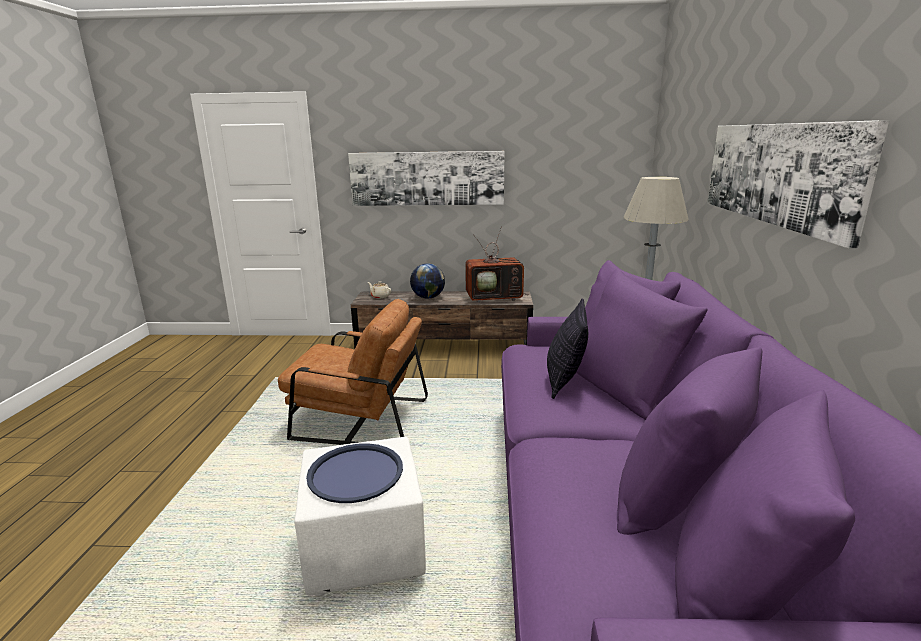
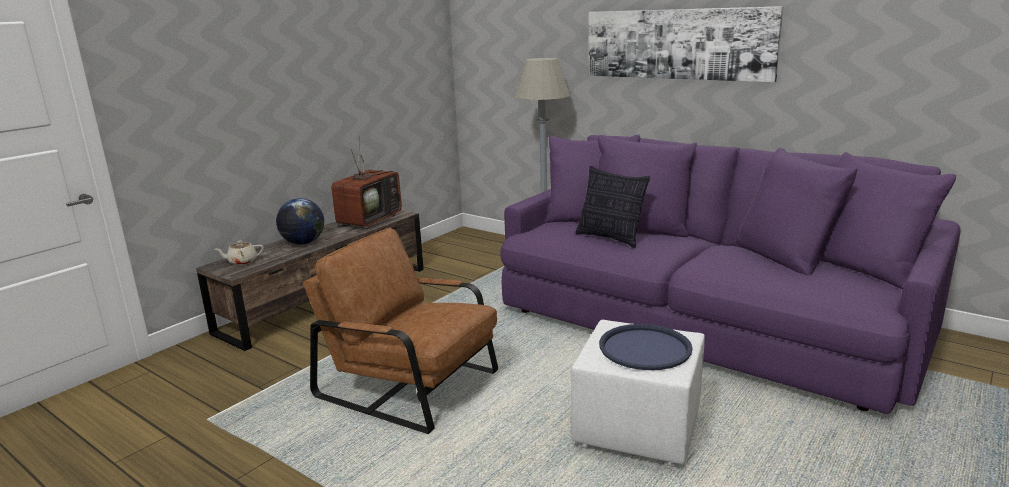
camera: 55 degrees left, 0 degrees up
brown armchair [278,299,428,445] -> brown armchair turned 105 degrees counterclockwise [304,227,498,434]
picture [348,151,505,206] -> none

